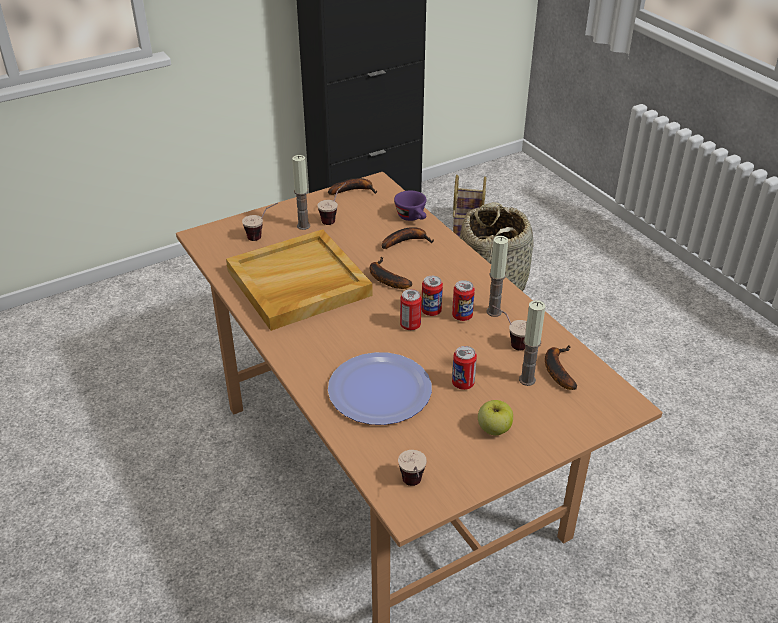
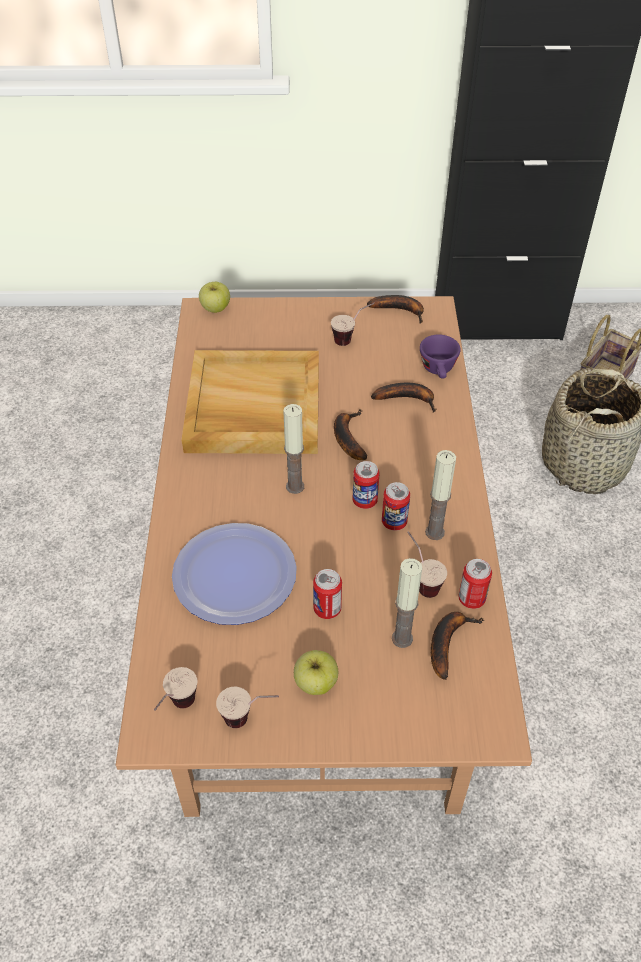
camera: 30 degrees right, 10 degrees up
cup [242,203,278,241] -> cup moved to [216,686,279,728]
candle [292,155,310,230] -> candle moved to [283,404,304,494]
can [400,289,422,330] -> can moved to [458,559,492,609]
none -> apple [199,282,230,313]

